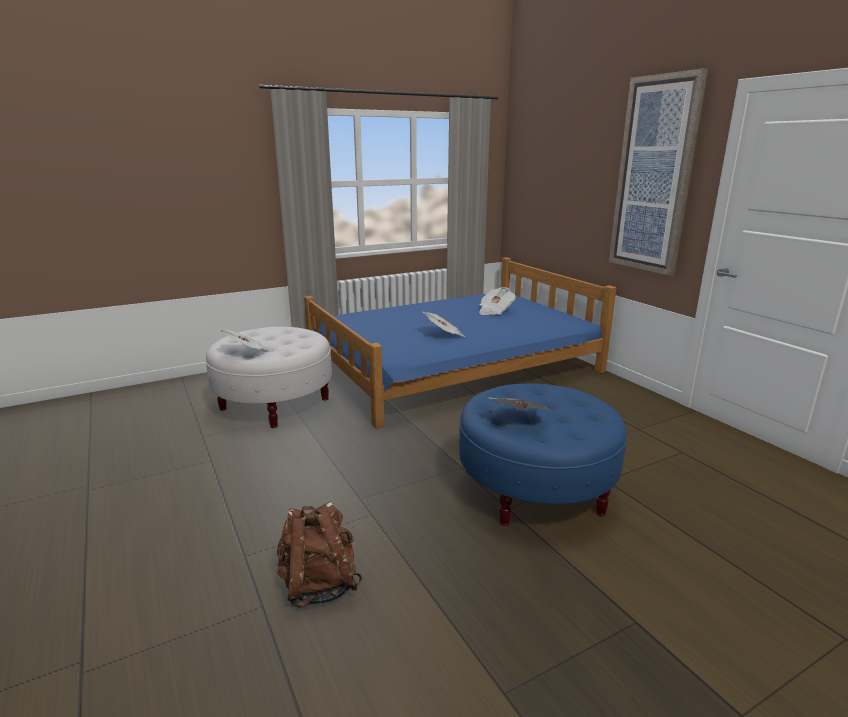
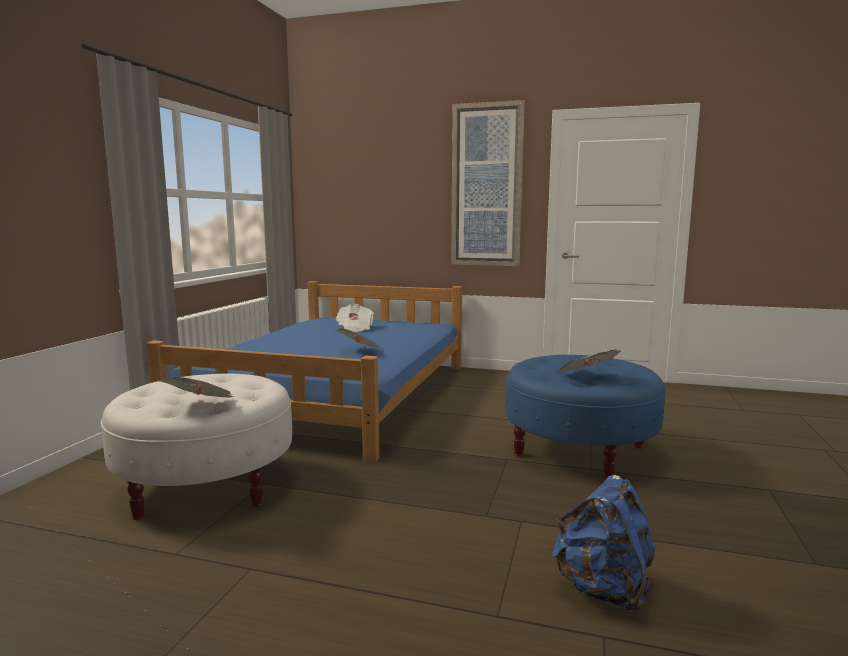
camera: 45 degrees left, 10 degrees down
brown backpack [277,501,362,608] -> blue backpack [551,475,655,613]

